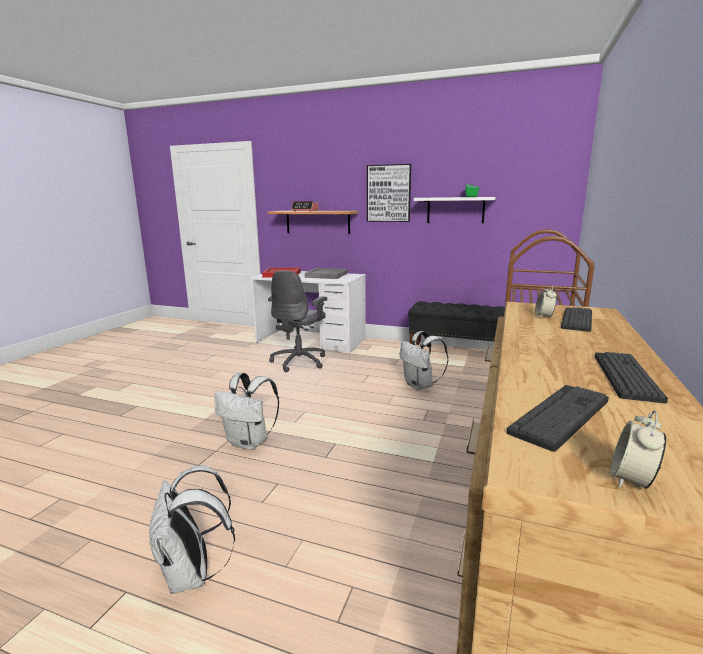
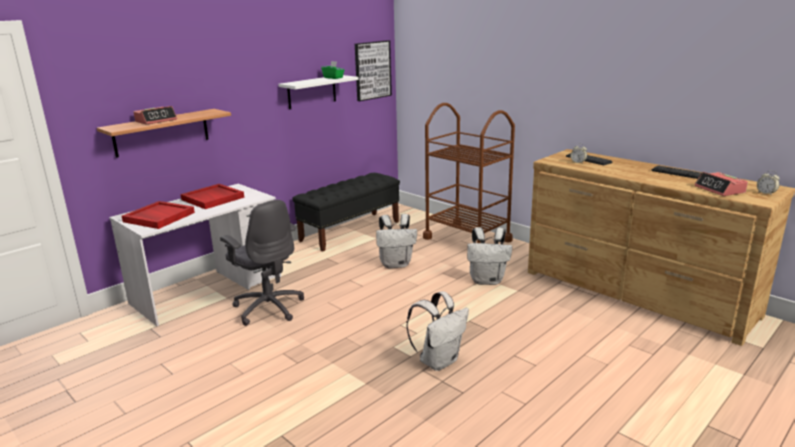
camera: 65 degrees left, 5 degrees up
white backpack [149,465,235,594] -> white backpack moved to [467,227,512,285]
grey tray [305,268,348,279] -> red tray [180,184,244,209]
picture [367,164,411,222] -> picture moved to [355,40,392,101]
keyboard [507,385,609,452] -> alarm clock [694,172,748,196]

